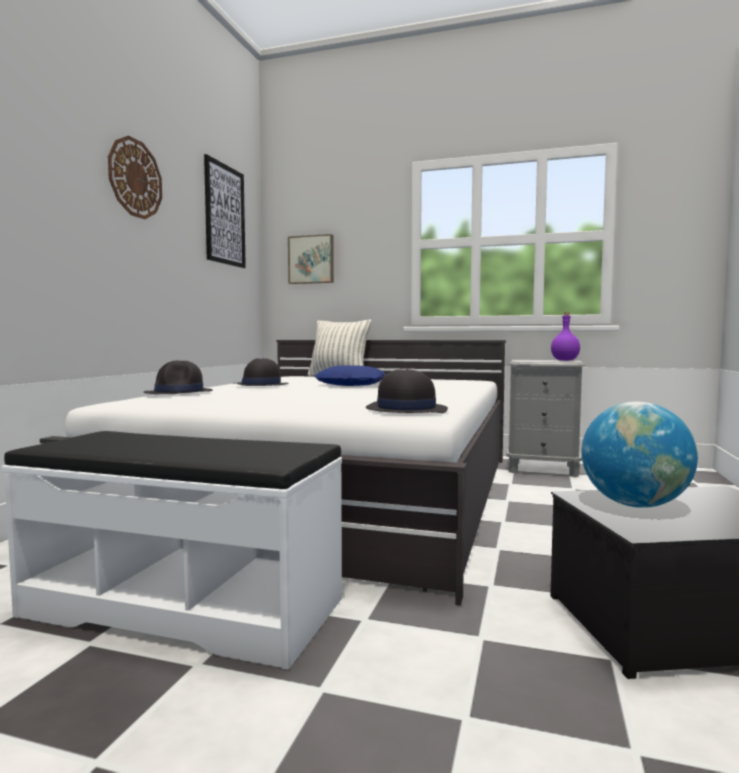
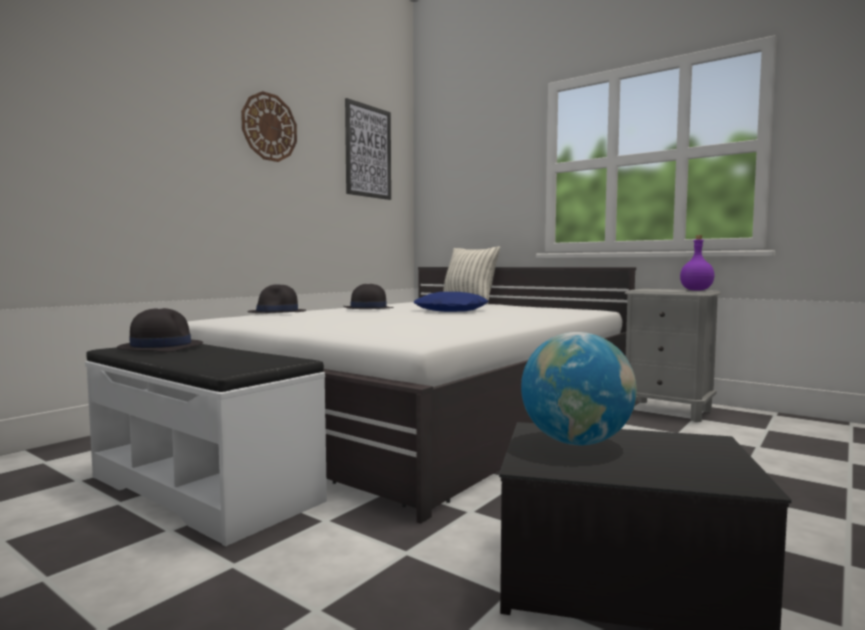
camera: 20 degrees right, 0 degrees up
picture [288,234,334,284] -> none
black hat [366,369,448,413] -> black hat moved to [117,308,203,352]

